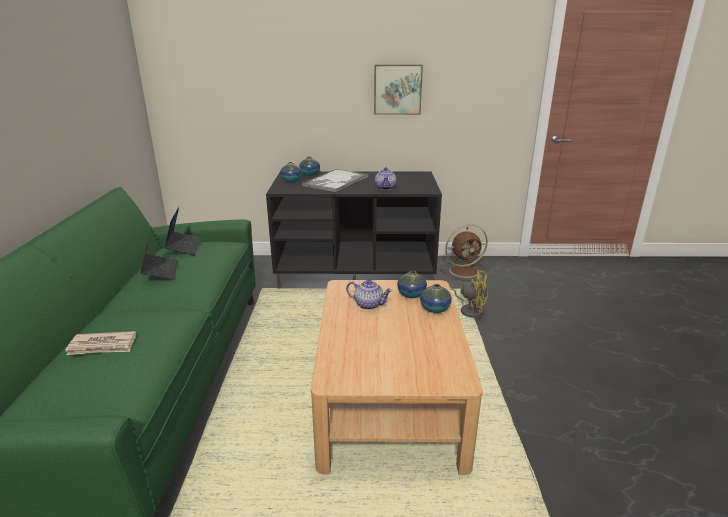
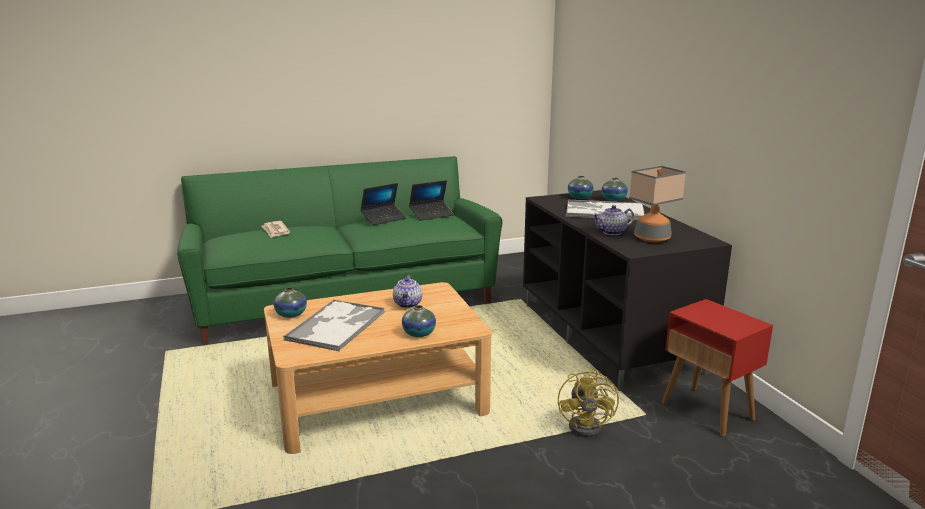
camera: 70 degrees right, 5 degrees down
picture [374,65,423,115] -> none
vase [397,271,427,298] -> vase moved to [274,288,307,318]
brown fan [440,224,488,281] -> red side table [662,299,773,437]
none -> tray [283,300,385,352]
none -> table lamp [629,166,686,242]

